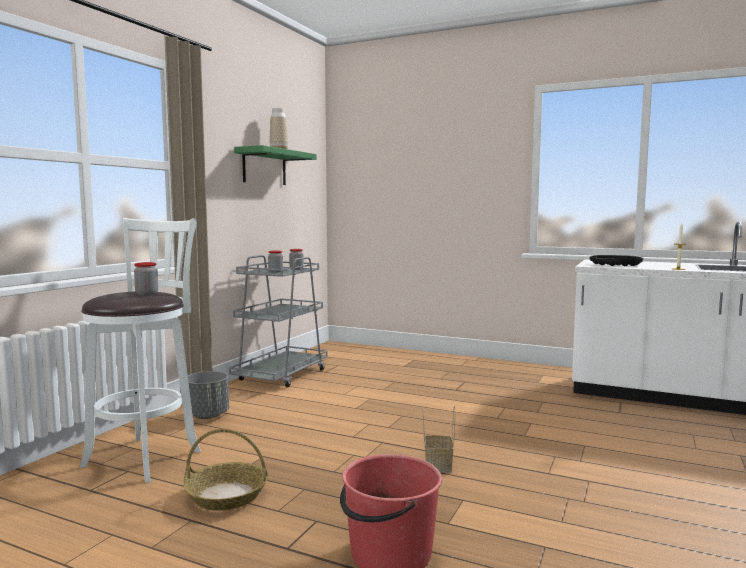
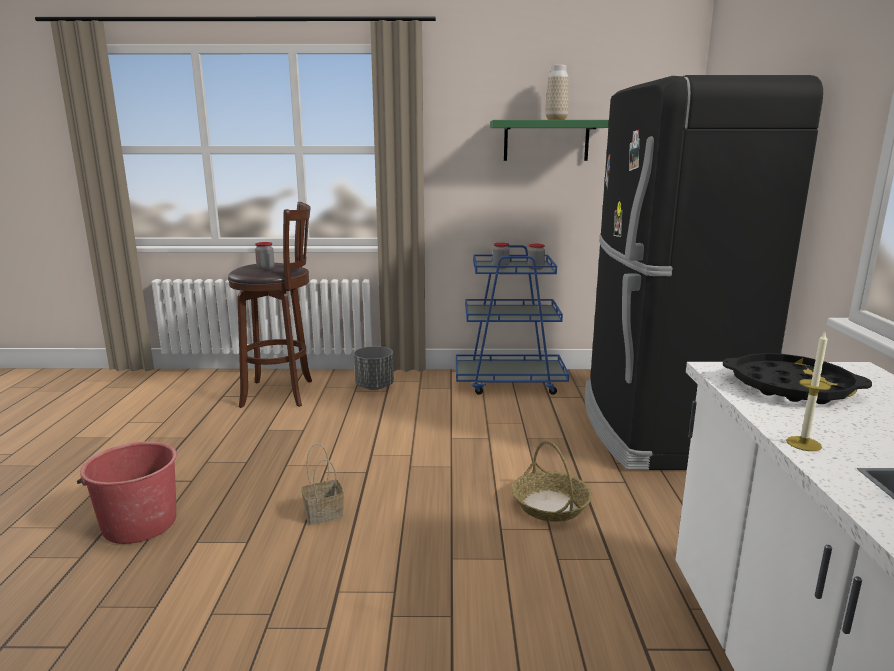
camera: 65 degrees right, 10 degrees up
white stool [80,218,201,483] -> brown stool [228,202,312,408]
basket [184,428,268,511] -> basket moved to [512,441,592,522]
grey cart [229,255,328,388] -> blue cart [456,245,569,395]
none -> black fridge [585,75,823,470]

